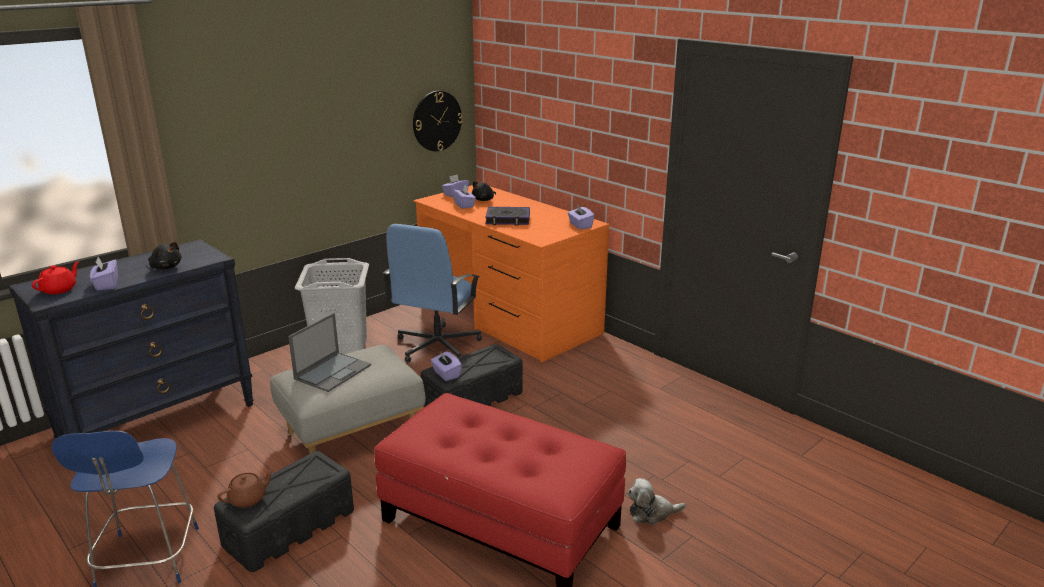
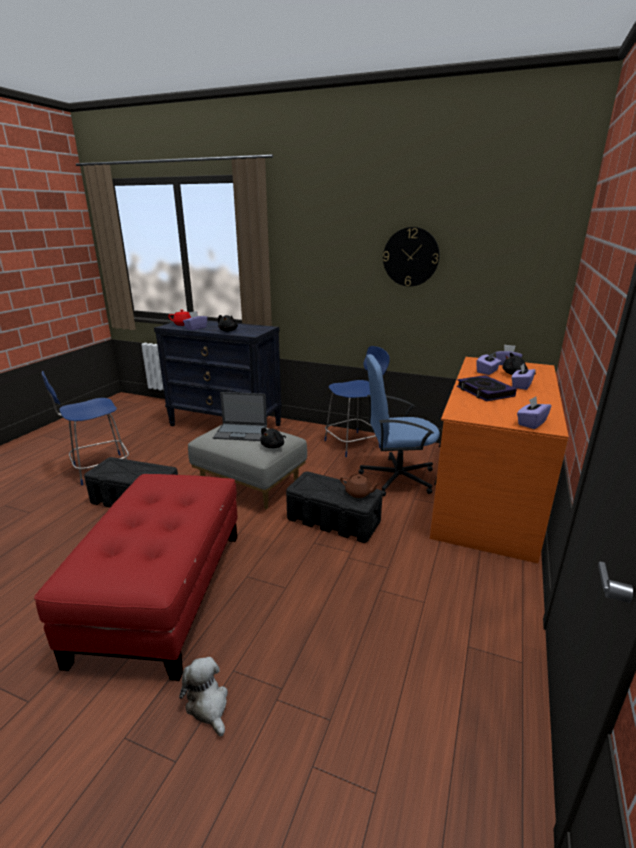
camera: 65 degrees right, 0 degrees up
brown teapot [217,468,275,508] -> brown teapot moved to [340,474,380,498]
grey laundry basket [295,258,369,354] -> blue chair [324,346,390,457]
wall clock [413,91,463,151] -> wall clock moved to [383,227,440,286]
purple tissue box [431,351,462,381] -> purple tissue box moved to [512,363,536,390]
none -> black plush toy [260,428,286,448]

